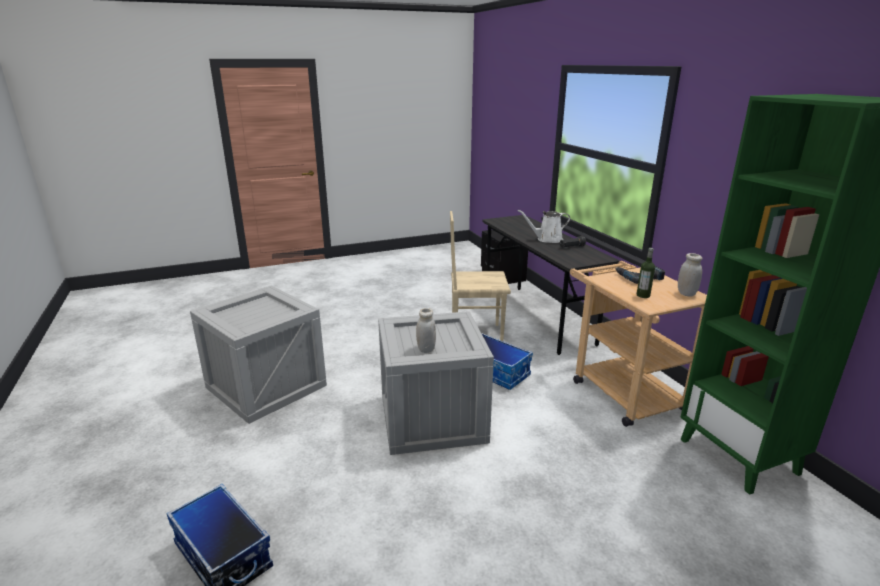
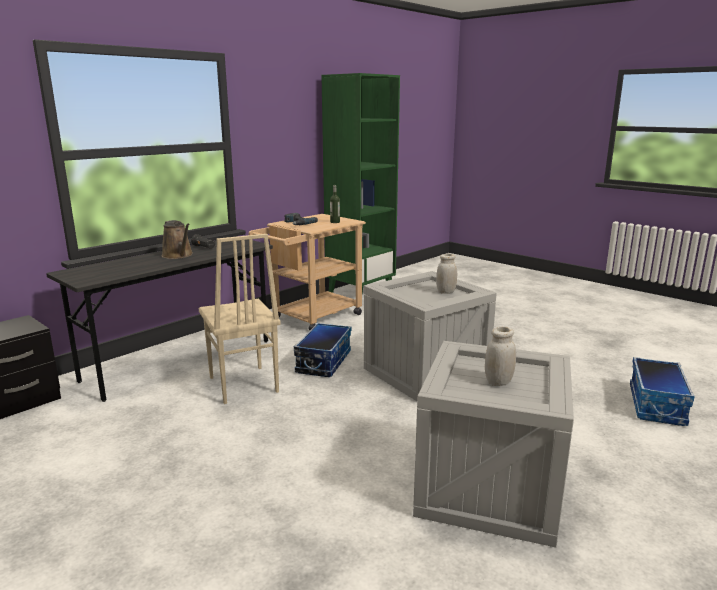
camera: 115 degrees left, 5 degrees down
white watering can [518,210,570,243] -> brown watering can [162,220,193,259]
white jar [678,253,702,297] -> white jar moved to [485,327,516,386]

